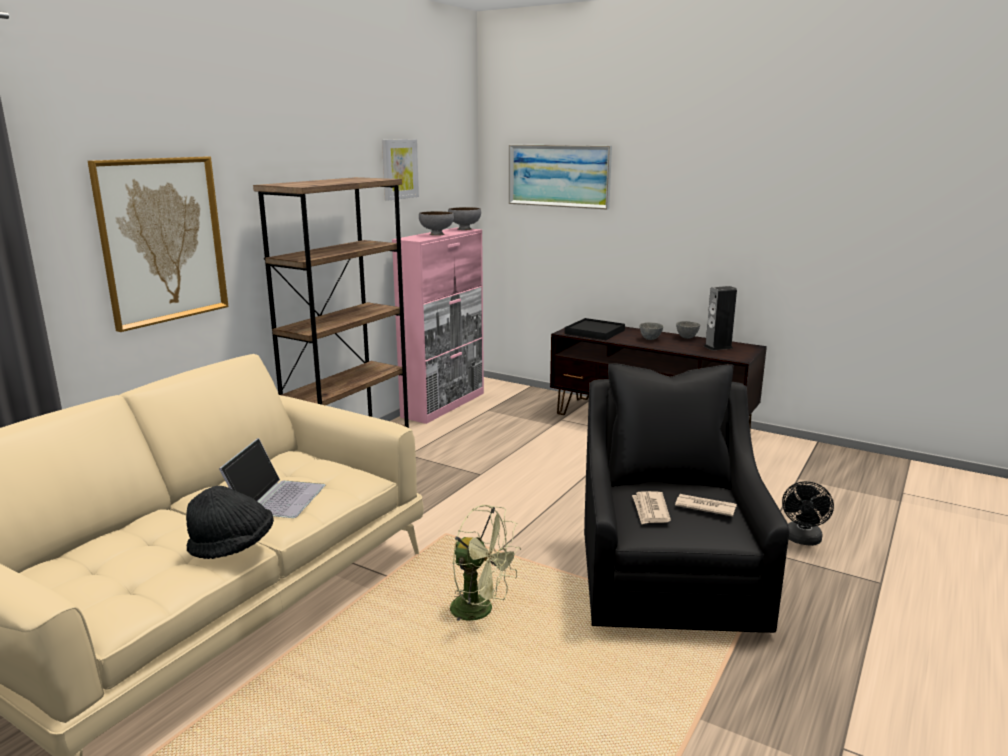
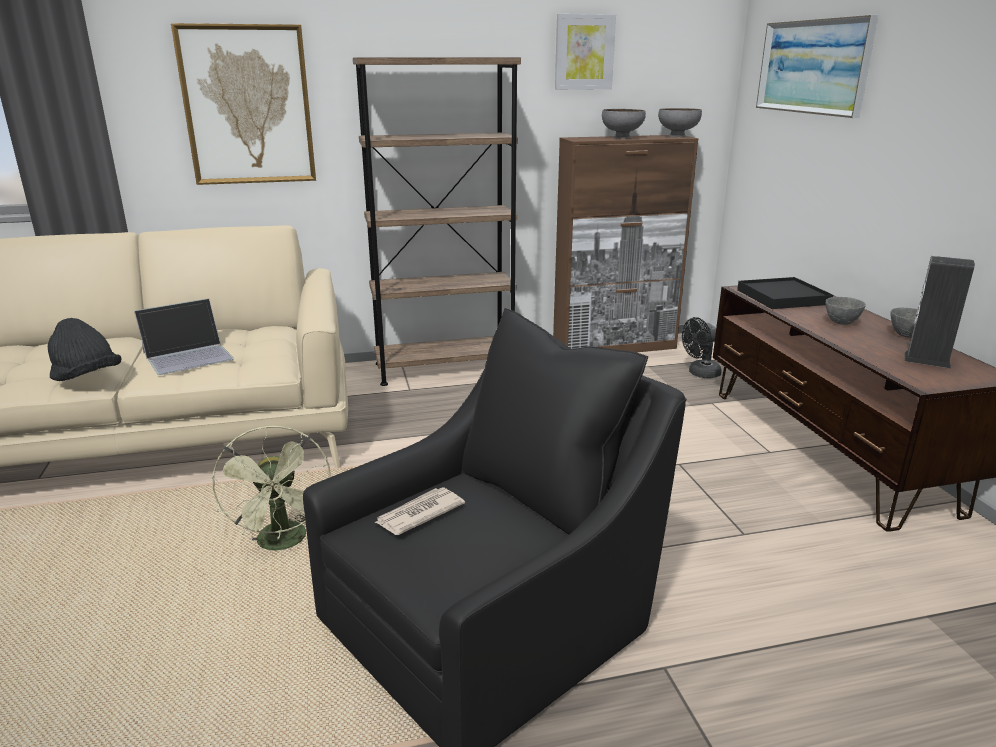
camera: 45 degrees right, 5 degrees up
pink cabinet [392,228,484,424] -> brown cabinet [553,135,698,352]
newspaper [675,494,737,517] -> none
black fan [782,481,834,546] -> black fan moved to [682,317,722,378]

